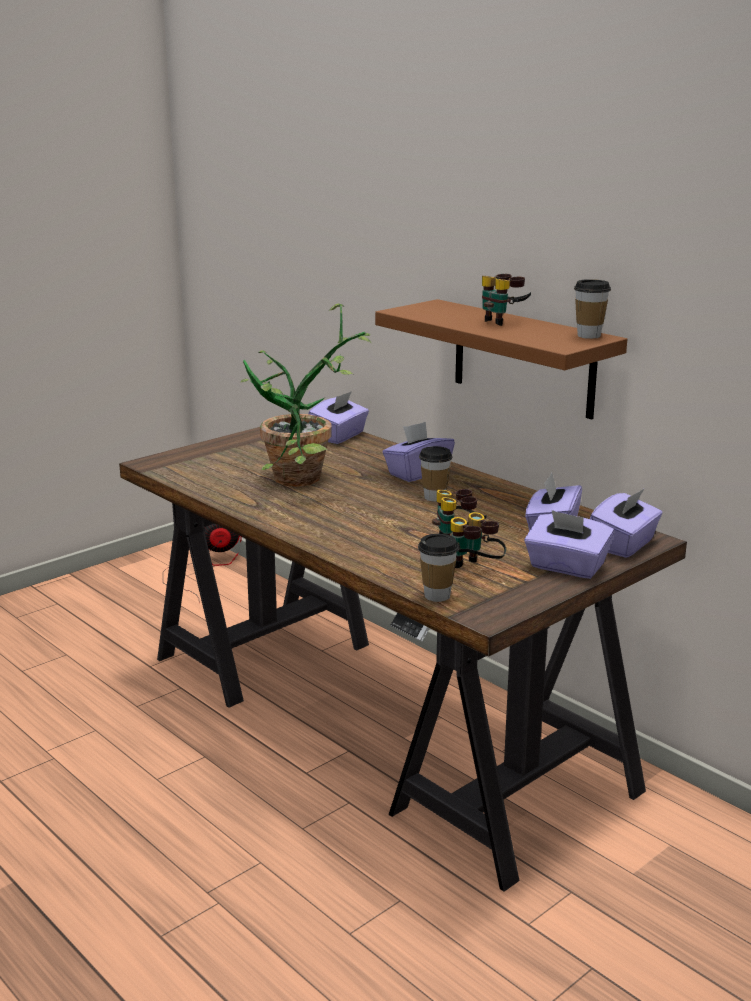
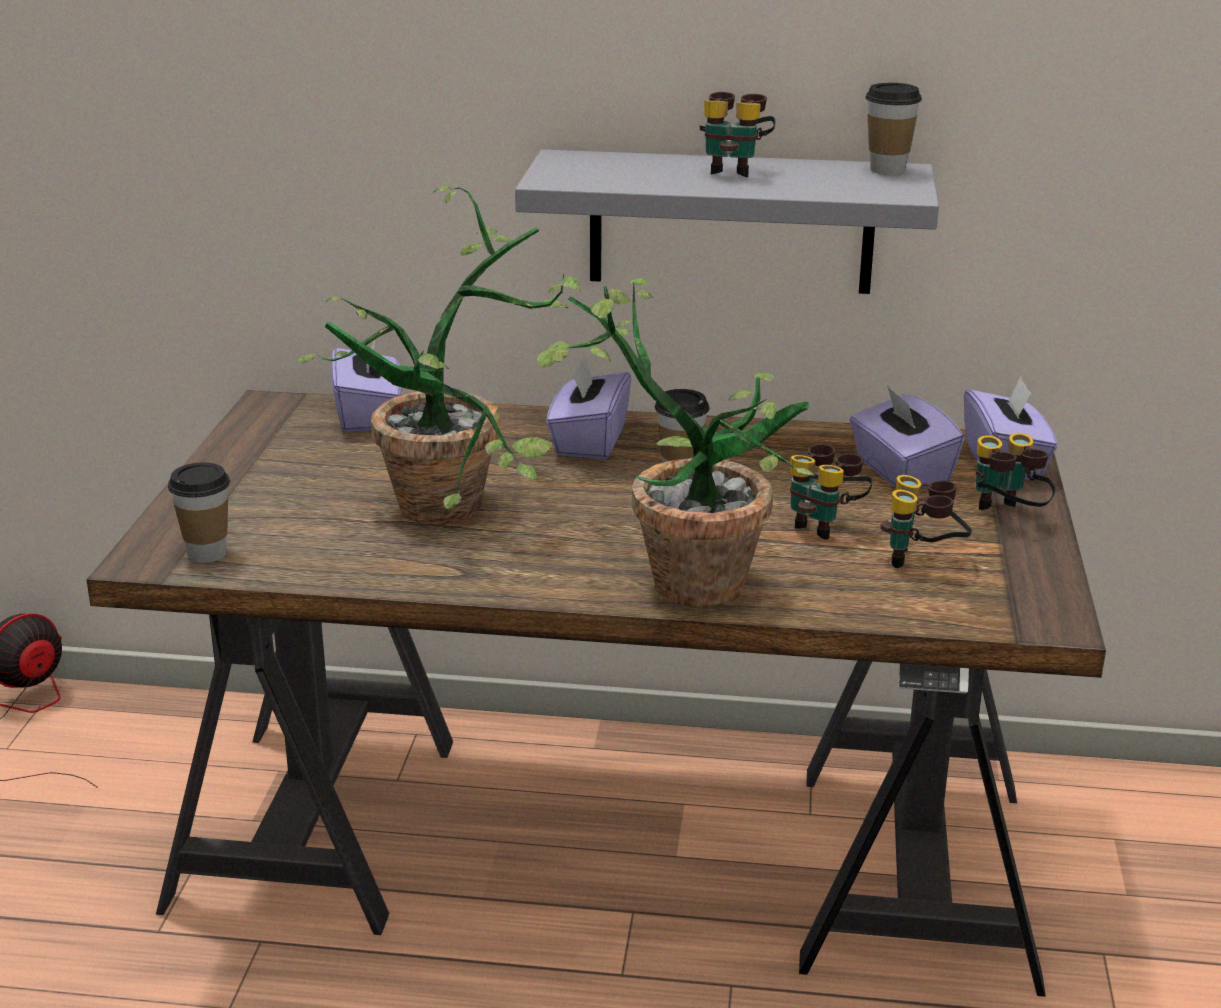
camera: 40 degrees left, 5 degrees up
brown shelf [375,299,627,419] -> grey shelf [515,149,939,294]
cup [418,534,459,602] -> cup moved to [168,462,230,563]
purple tissue box [524,510,614,579] -> binoculars [975,433,1056,510]
none -> potted plant [537,278,814,608]

